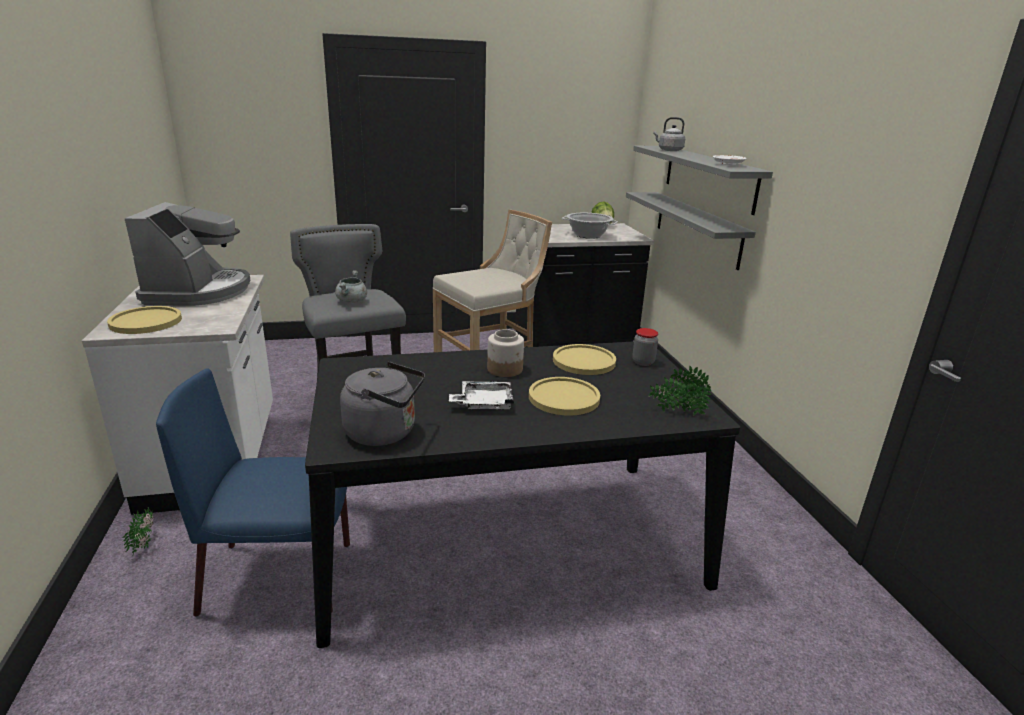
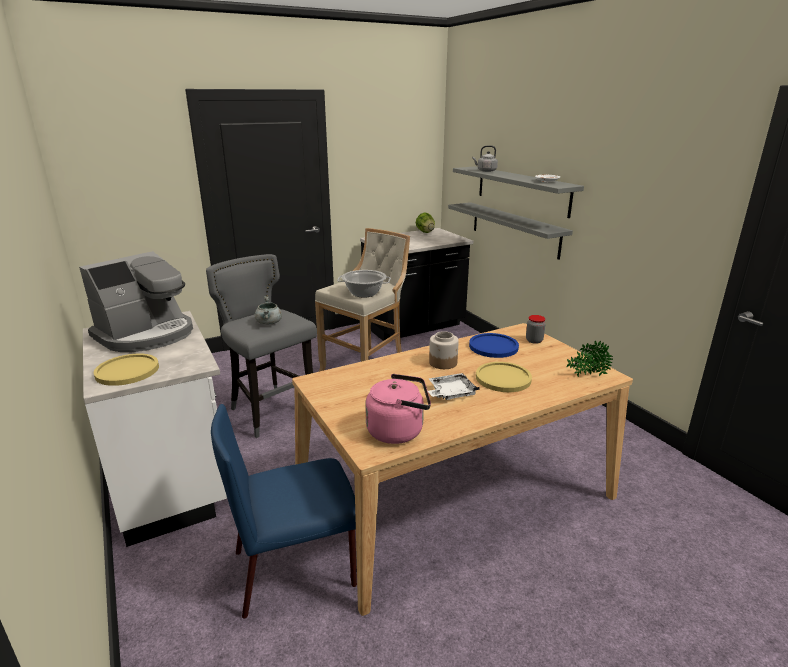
camera: 15 degrees left, 0 degrees up
potted plant [122,507,154,556] -> none
coffee machine [124,202,250,306] -> coffee machine turned 60 degrees clockwise [79,251,193,352]
black dining table [305,341,740,648] -> beige dining table [292,323,633,616]
grey kettle [340,362,425,446] -> pink kettle [365,374,431,444]
yellow plate [553,344,616,375] -> blue plate [469,333,519,358]
cooking pot [562,213,618,239] -> cooking pot moved to [337,270,391,298]

